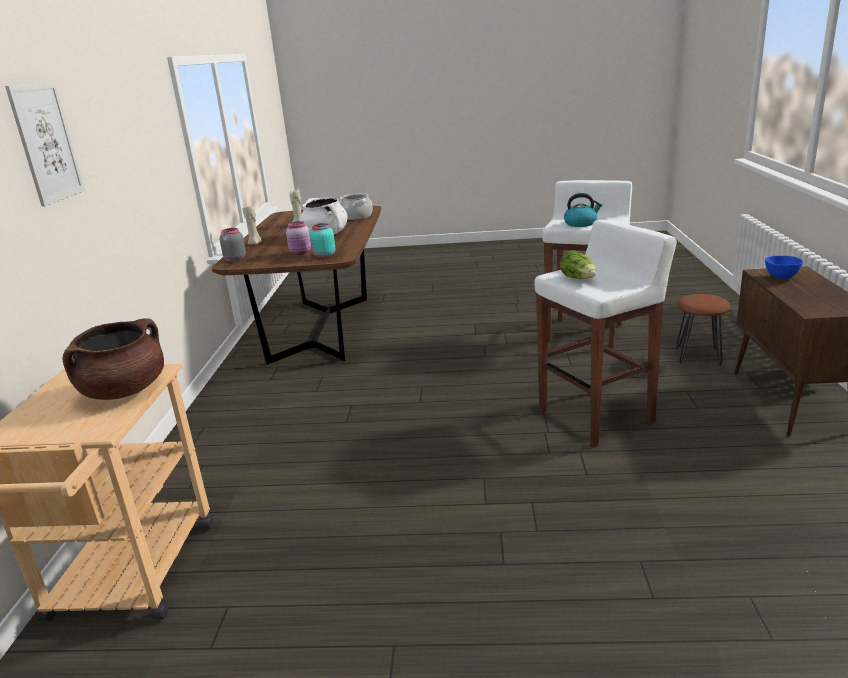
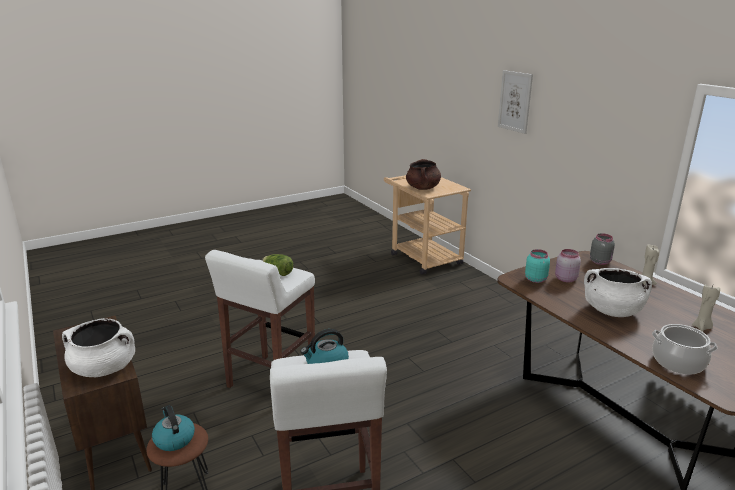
camera: 145 degrees right, 0 degrees up
blue bowl [765,256,803,279] -> white cooking pot [62,318,135,377]
none -> kettle [152,405,195,451]

